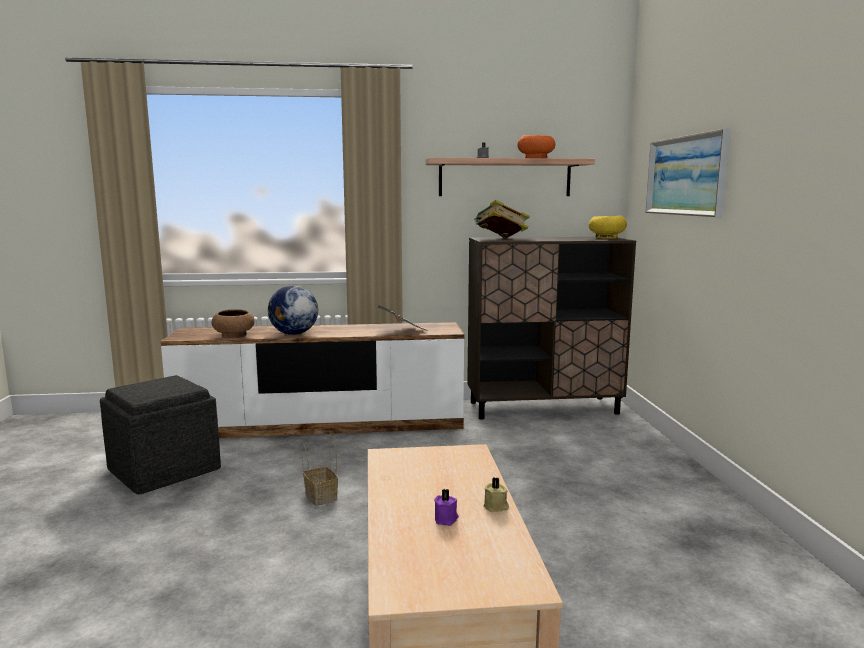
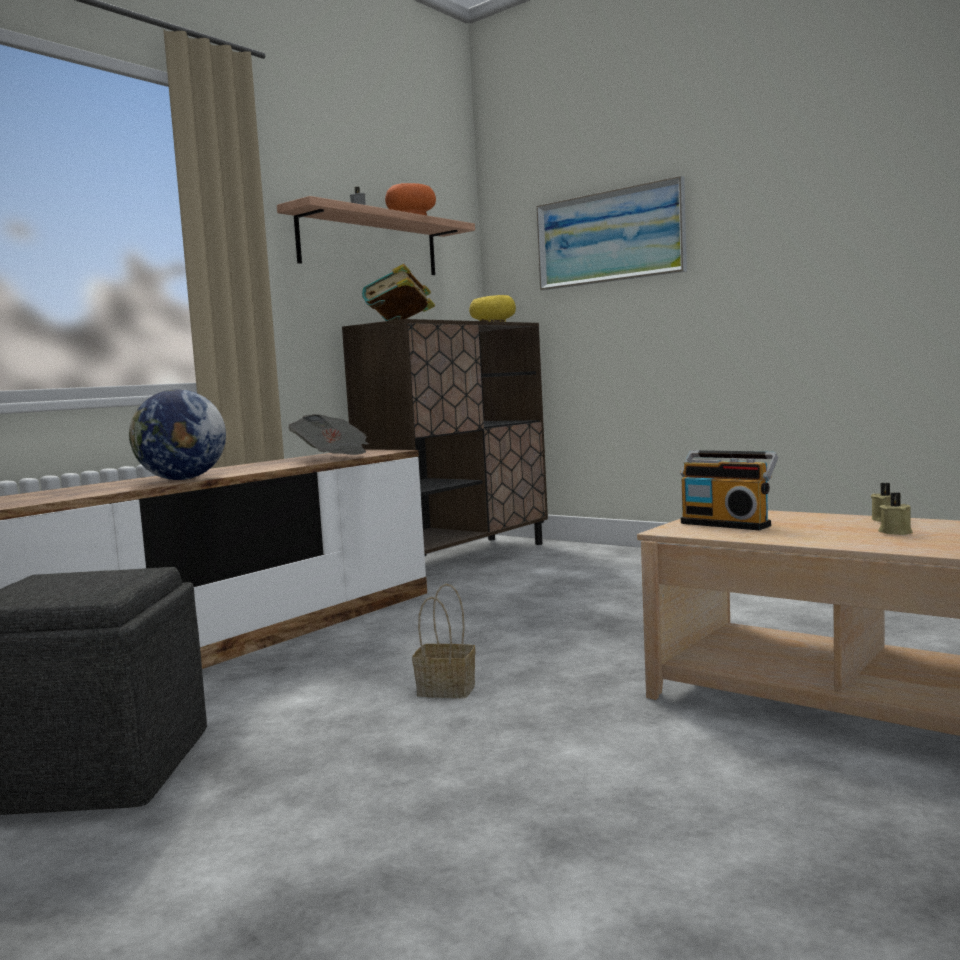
camera: 45 degrees left, 5 degrees down
brown bowl [212,309,255,338] -> none
purple candle [434,489,459,526] -> beige candle [878,492,913,535]
none -> radio [680,450,778,530]

